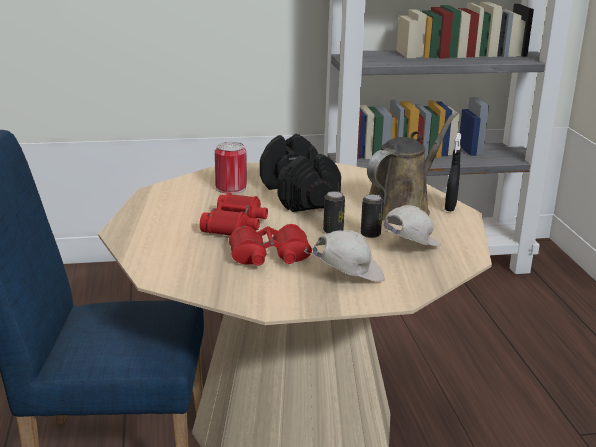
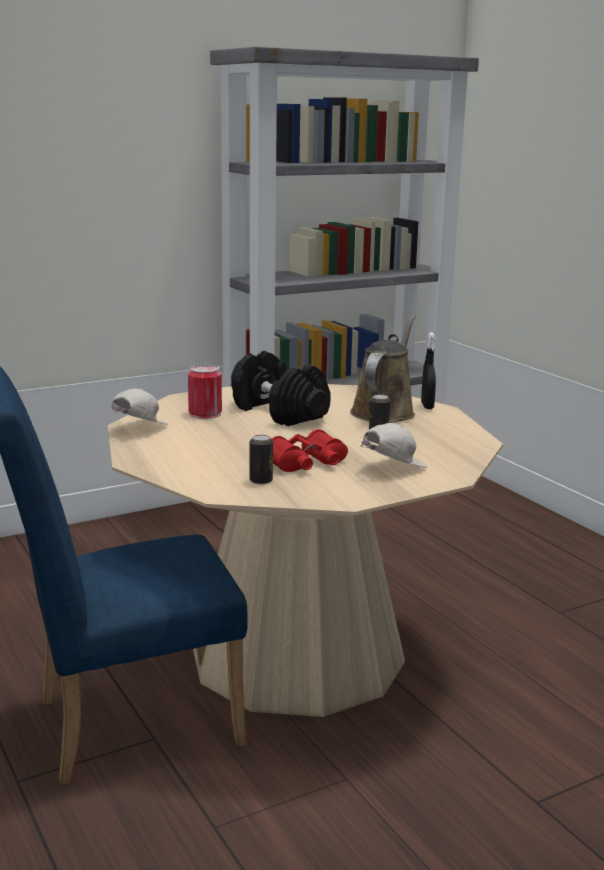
camera: 20 degrees left, 5 degrees down
red binoculars [200,193,268,236] -> none
can [323,191,345,234] -> can moved to [250,435,273,484]
white cap [384,205,441,247] -> white cap moved to [111,388,168,425]

